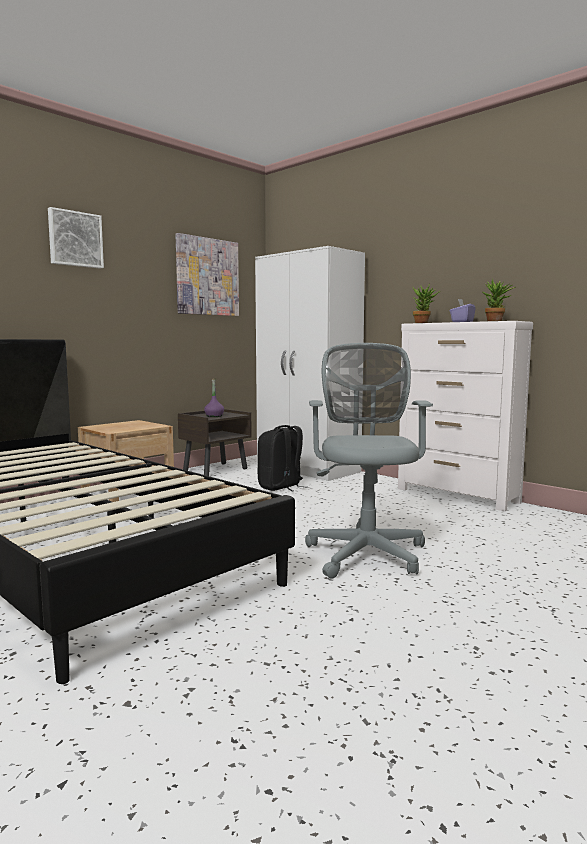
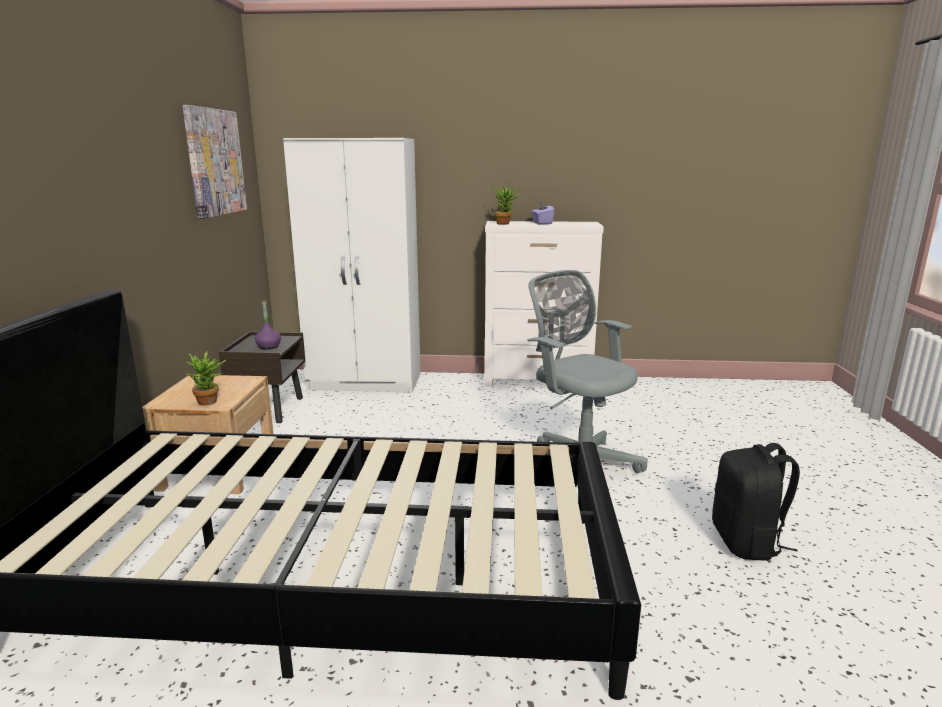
camera: 40 degrees left, 10 degrees up
picture [48,207,104,269] -> none
black backpack [258,425,307,492] -> black backpack moved to [712,443,800,561]
potted plant [483,278,516,321] -> potted plant moved to [185,351,227,405]

